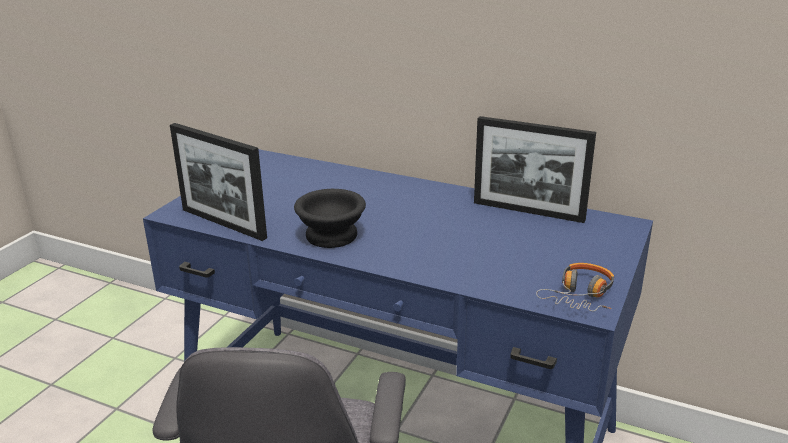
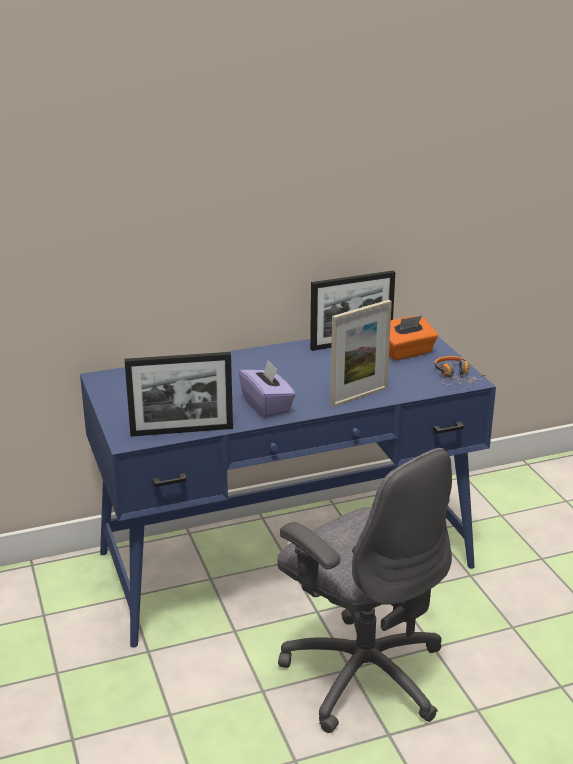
camera: 45 degrees left, 0 degrees up
black bowl [294,189,366,248] -> purple tissue box [239,360,296,418]
none -> picture frame [330,300,392,407]
none -> orange tissue box [389,316,438,360]

